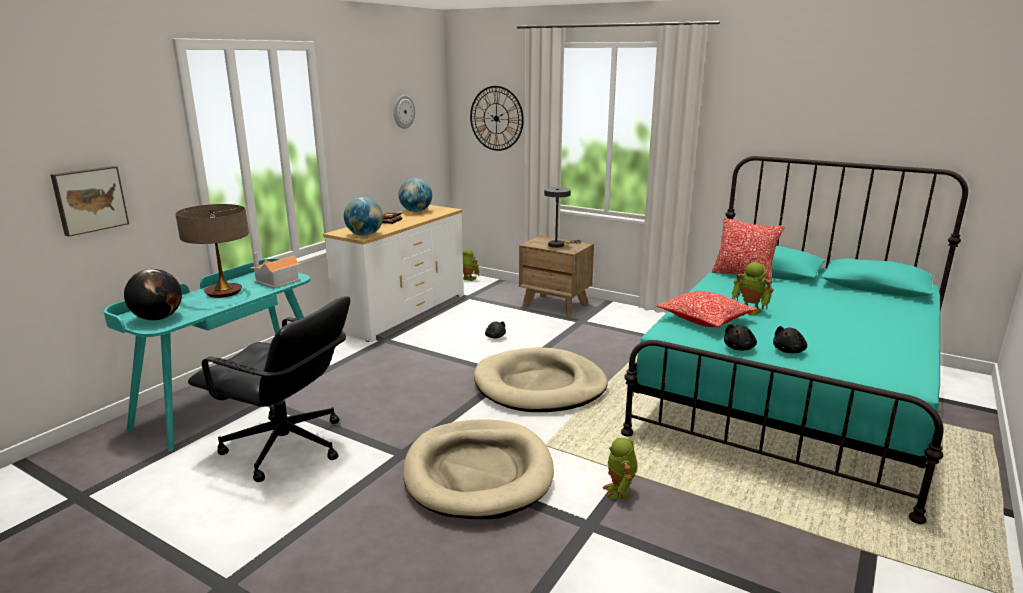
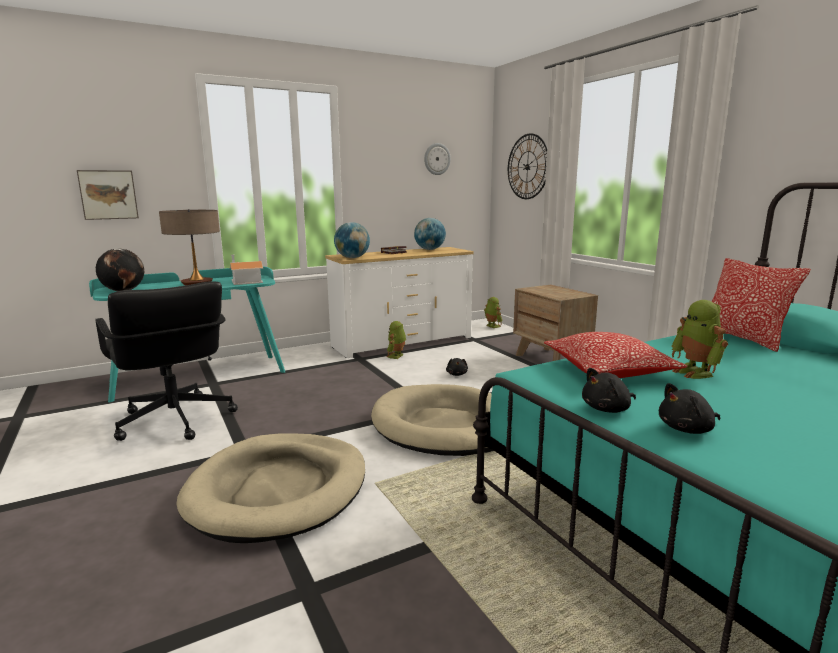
camera: 30 degrees right, 5 degrees down
grey table lamp [544,187,582,248] -> none
toy robot [602,438,638,499] -> toy robot moved to [386,321,406,359]

